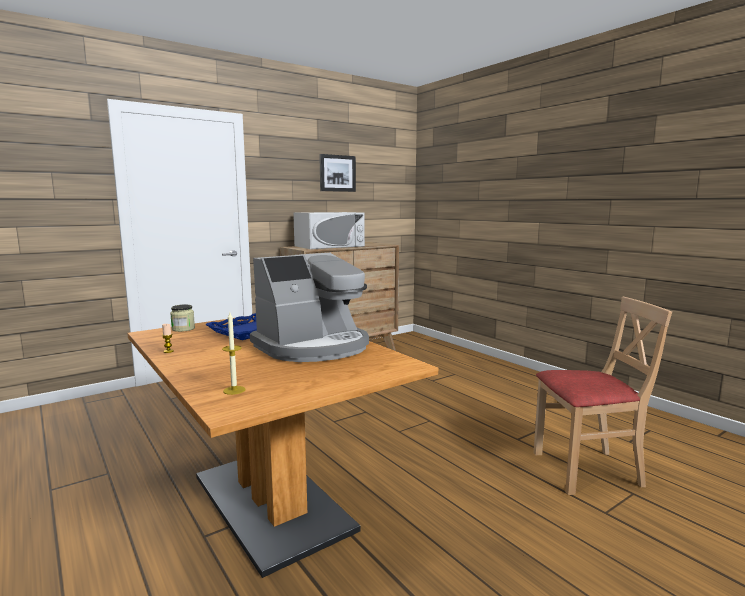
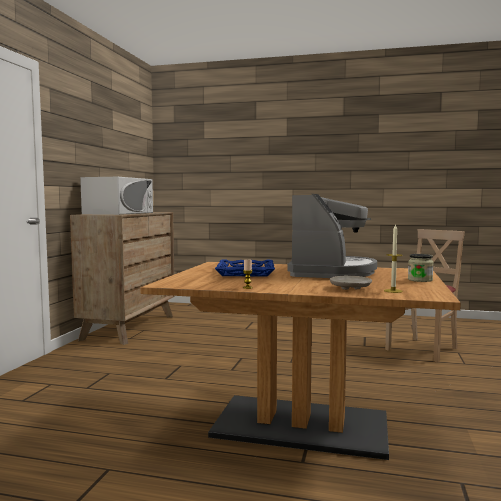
camera: 40 degrees left, 5 degrees down
jar [170,305,195,332] -> jar moved to [408,254,434,282]
picture [319,154,356,192] -> none
none -> beige plate [330,276,372,290]

